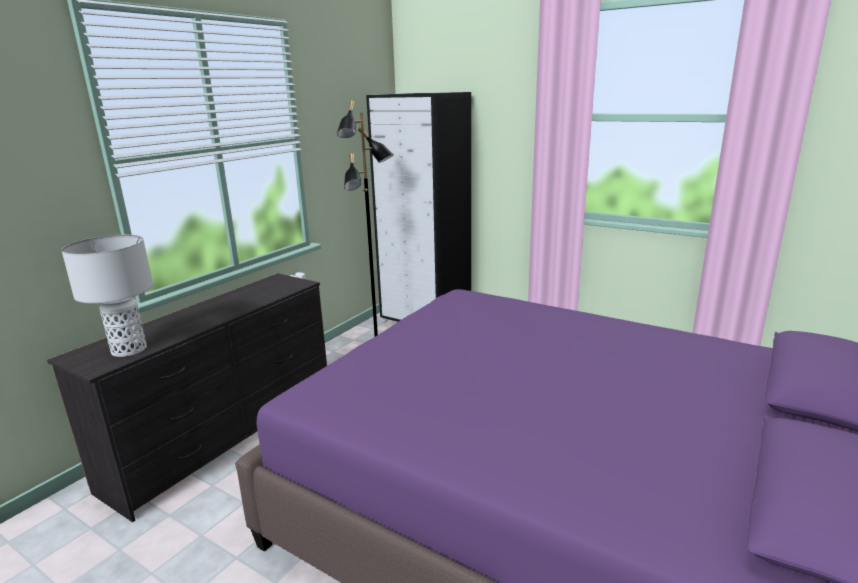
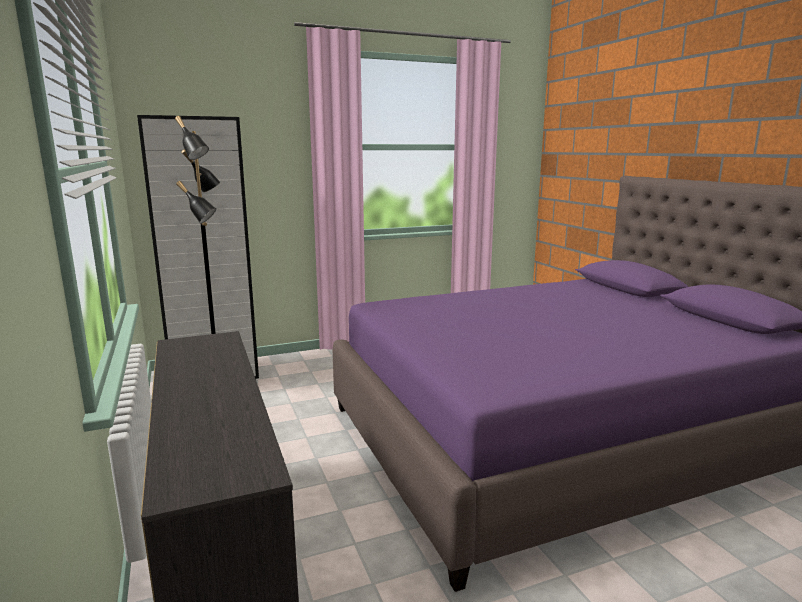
camera: 55 degrees left, 5 degrees down
white table lamp [61,235,153,357] -> none

